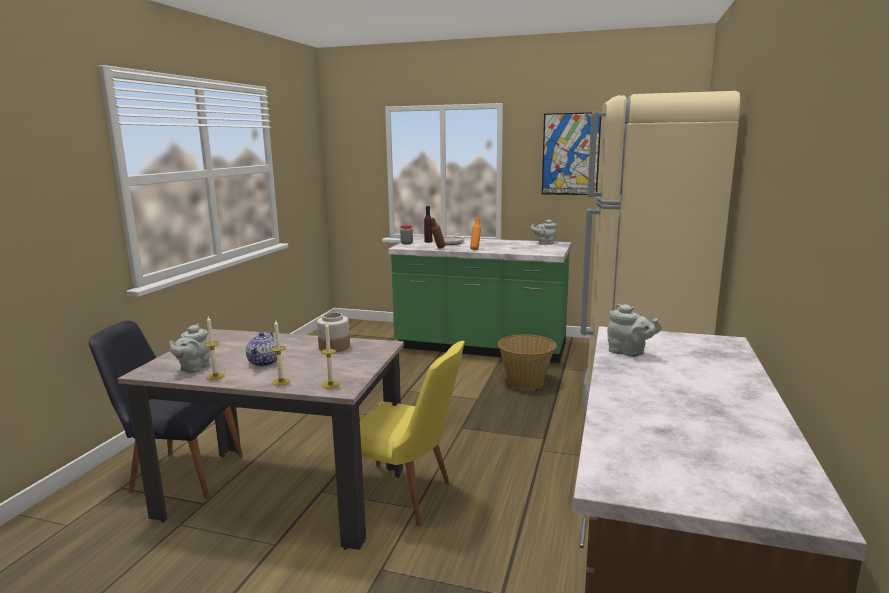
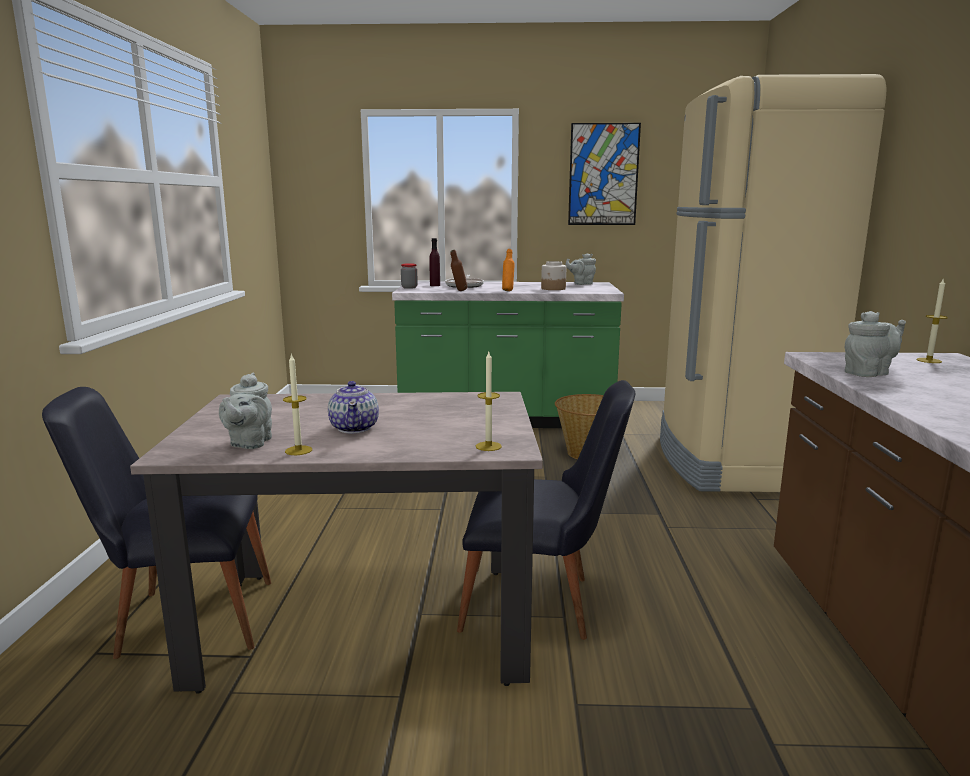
camera: 15 degrees left, 0 degrees up
candle [271,320,290,386] -> candle moved to [916,278,948,363]
jar [317,312,350,352] -> jar moved to [541,261,566,290]
yellow chair [333,341,465,527] -> black chair [457,380,636,640]
grey teapot [607,304,662,357] -> grey teapot turned 45 degrees counterclockwise [845,311,906,377]

